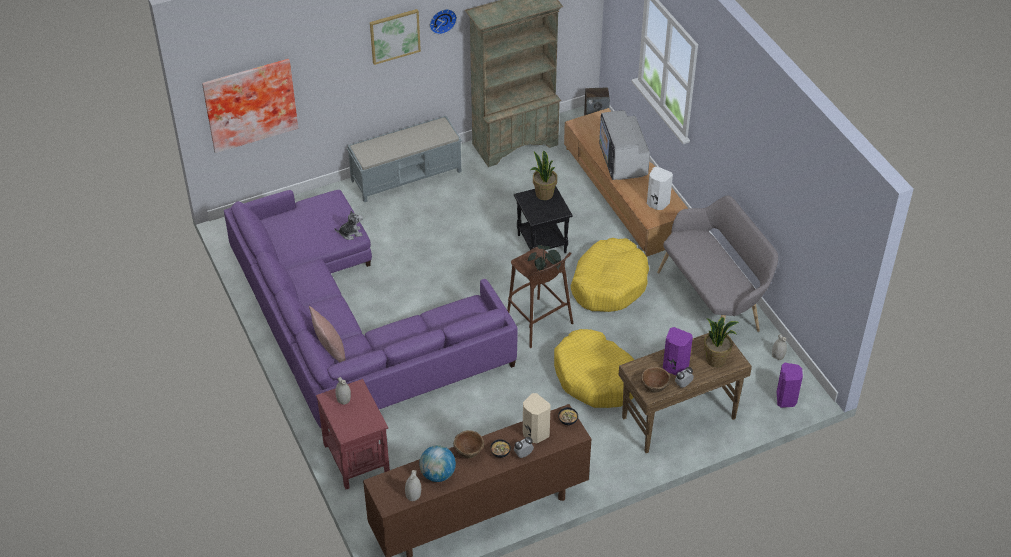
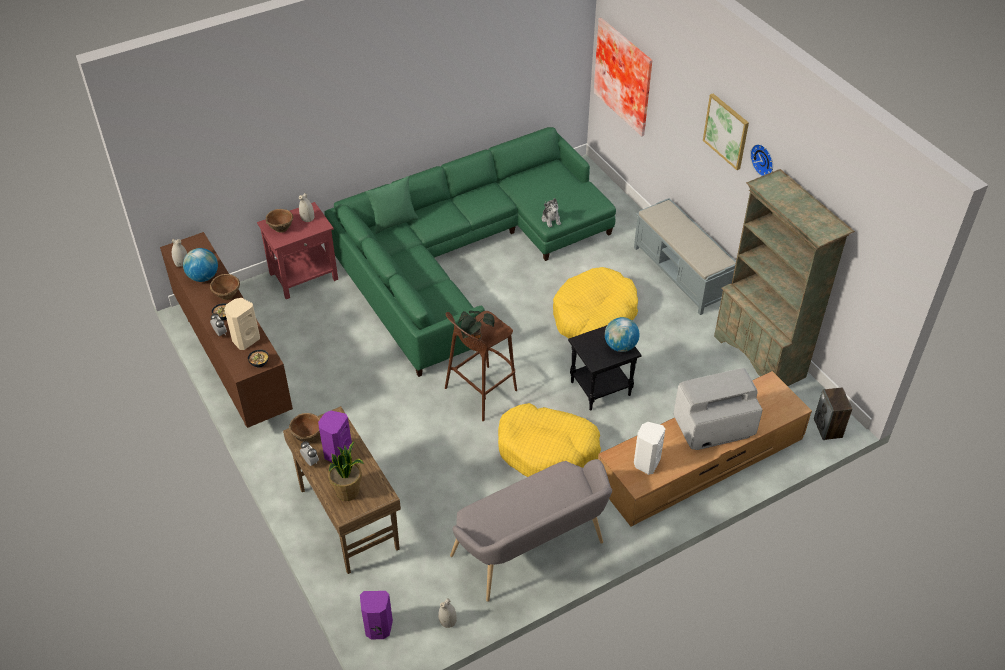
camera: 85 degrees right, 0 degrees up
purple sofa [224,190,518,428] -> green sofa [324,127,616,377]
pink pillow [309,306,346,363] -> green pillow [366,176,418,234]
potted plant [531,151,557,200] -> globe [605,317,640,352]
yellow dog bed [554,329,634,408] -> yellow dog bed moved to [553,267,638,339]
none -> brown bowl [265,209,293,233]

